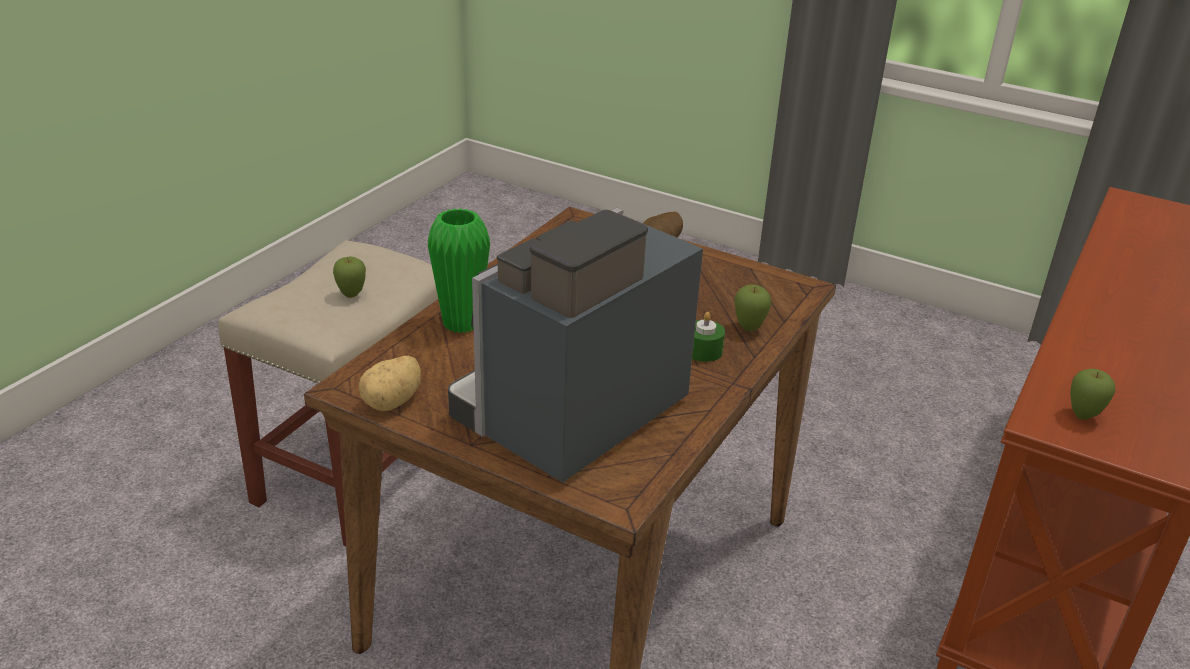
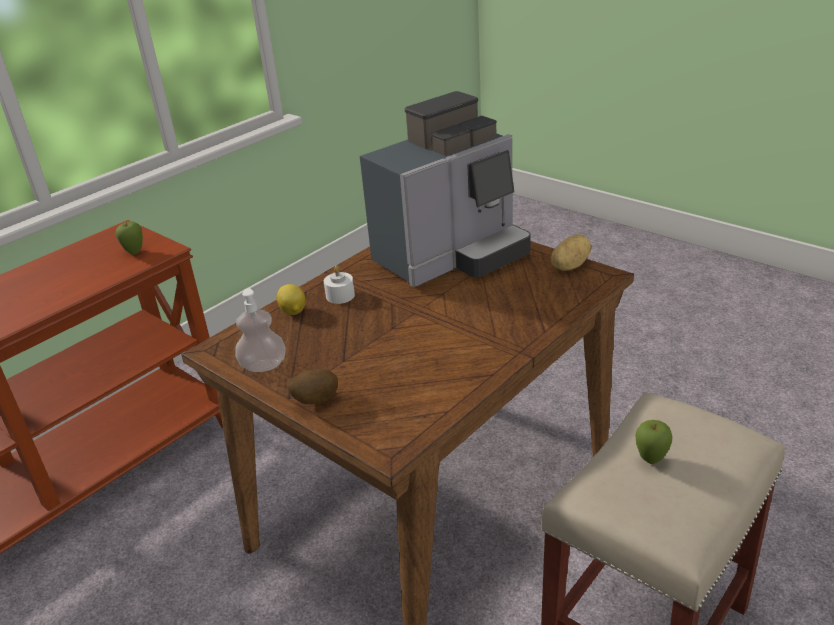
camera: 165 degrees left, 0 degrees up
green vase [428,208,490,333] -> none
green candle [692,312,725,362] -> white candle [324,266,355,304]
apple [735,284,771,332] -> lemon [276,284,306,315]
none -> soap dispenser [235,288,286,372]

